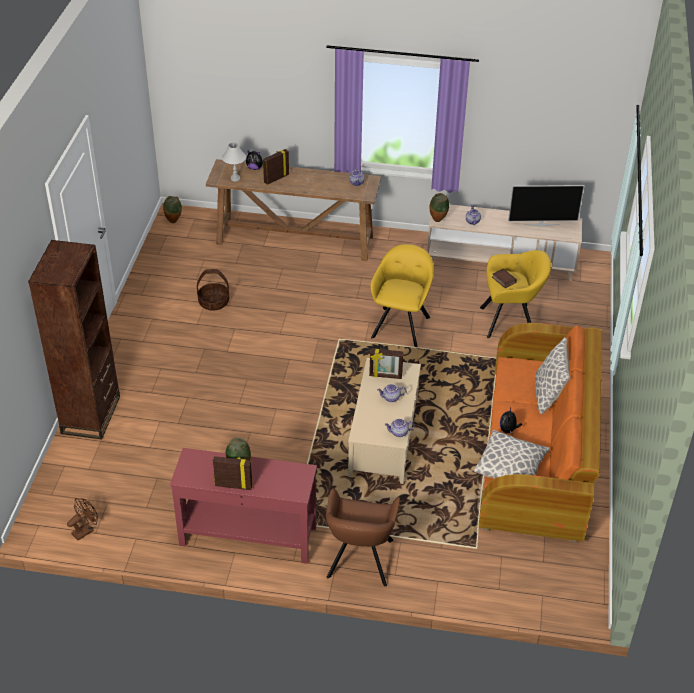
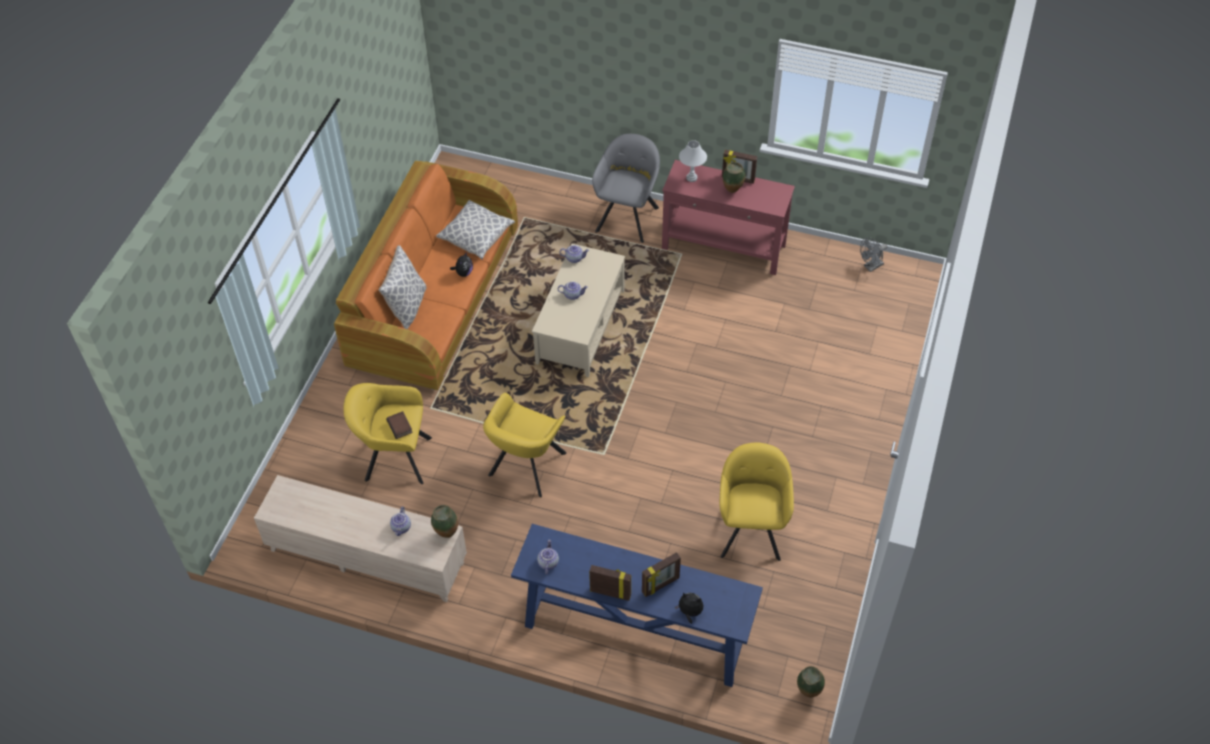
camera: 170 degrees left, 10 degrees up
brown bookcase [28,240,120,439] -> none
brown fan [67,498,98,540] -> grey fan [860,237,887,272]
basket [197,269,229,311] -> yellow armchair [719,443,794,561]
brown console table [206,159,381,261] -> blue console table [511,524,763,687]
white table lamp [222,143,246,182] -> white table lamp moved to [679,140,707,182]
brown armchair [326,488,400,587] -> grey armchair [592,134,660,243]
picture frame [369,348,404,379] -> picture frame moved to [589,565,631,601]
television [508,185,585,226] -> none

